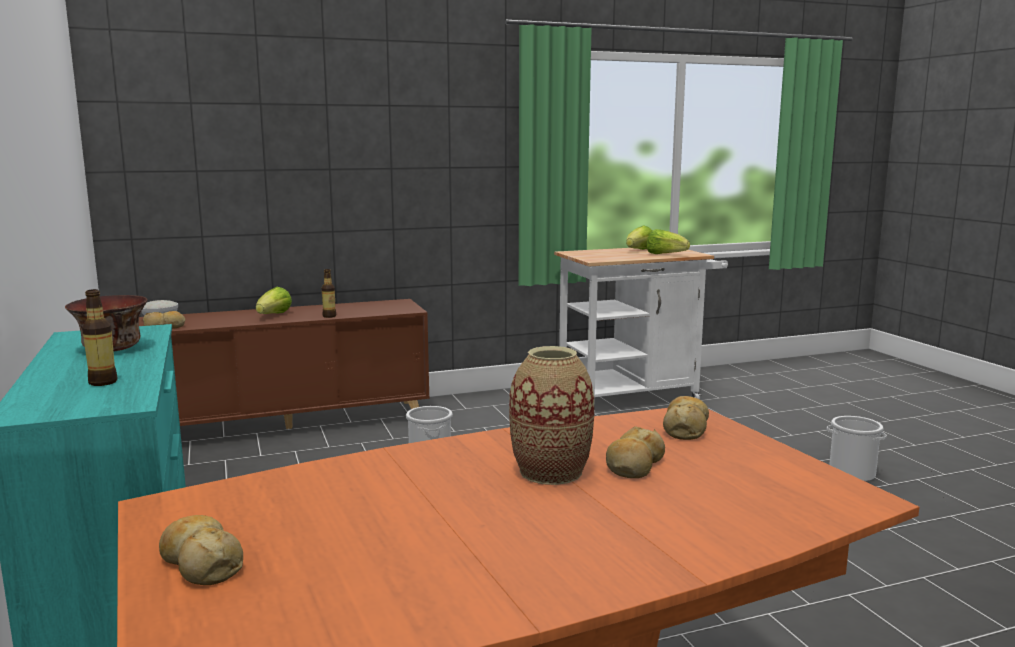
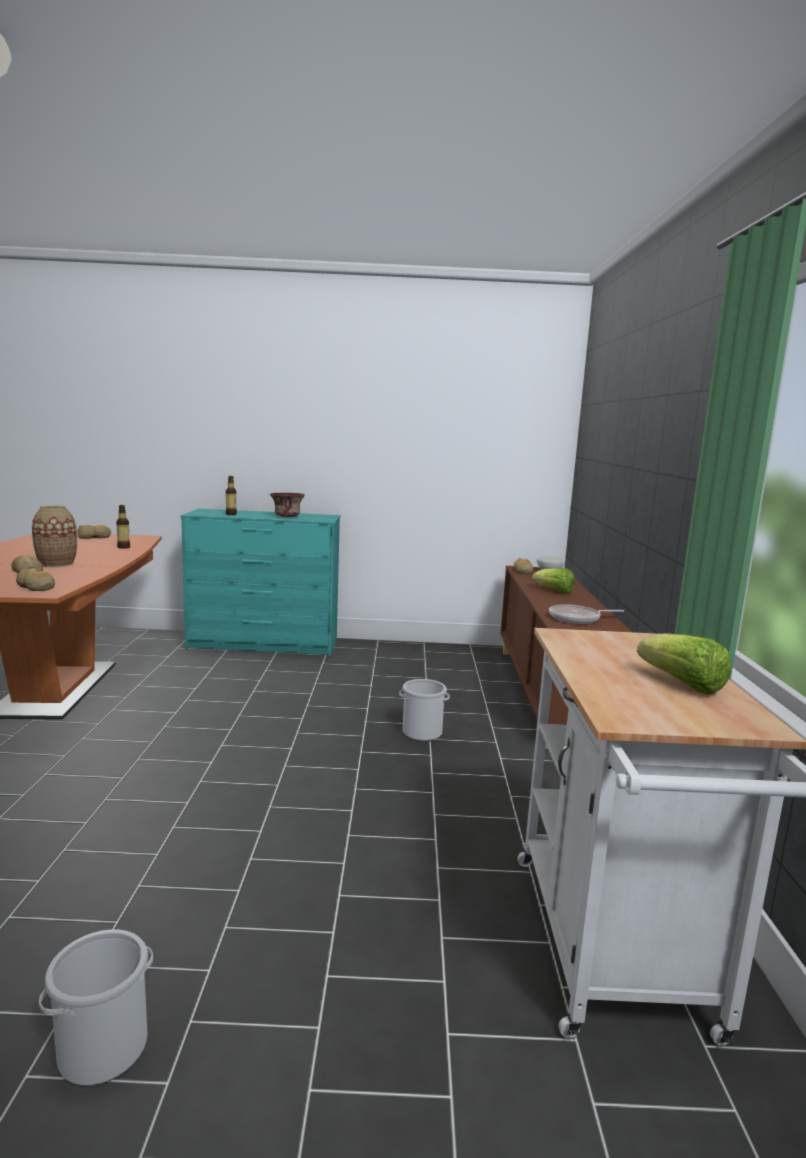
camera: 110 degrees right, 0 degrees up
bottle [321,269,336,318] -> bottle moved to [116,505,130,549]
lettuce [646,229,690,254] -> none
none -> frying pan [549,604,624,624]

